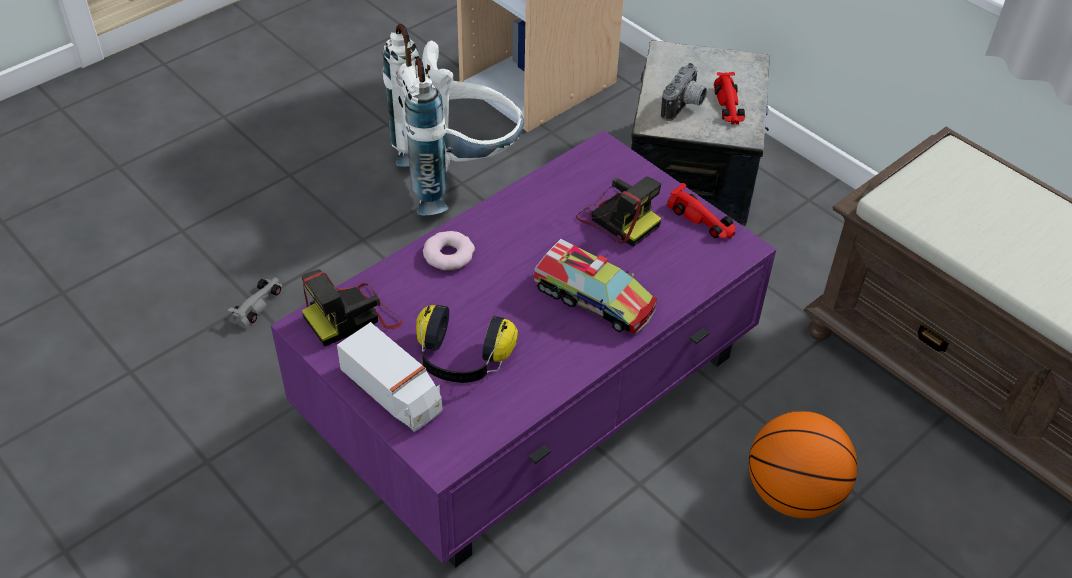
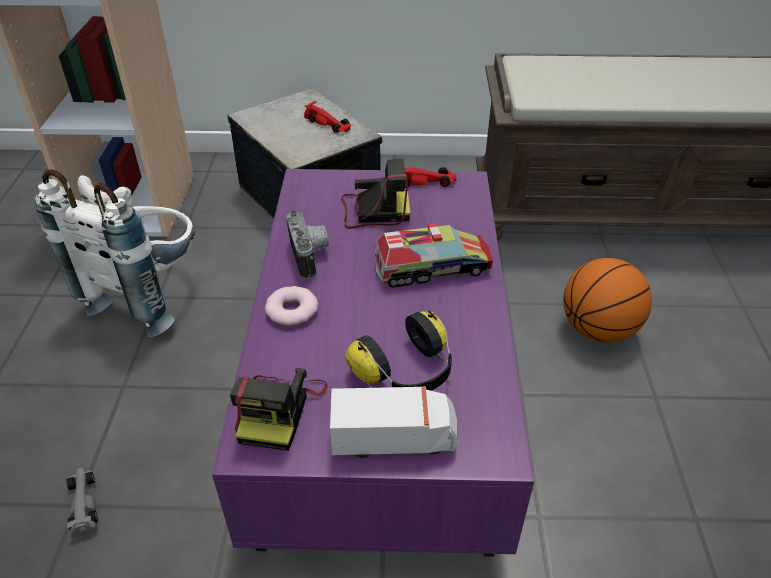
camera: 45 degrees left, 5 degrees down
camera [661,63,707,121] -> camera moved to [286,210,329,279]

